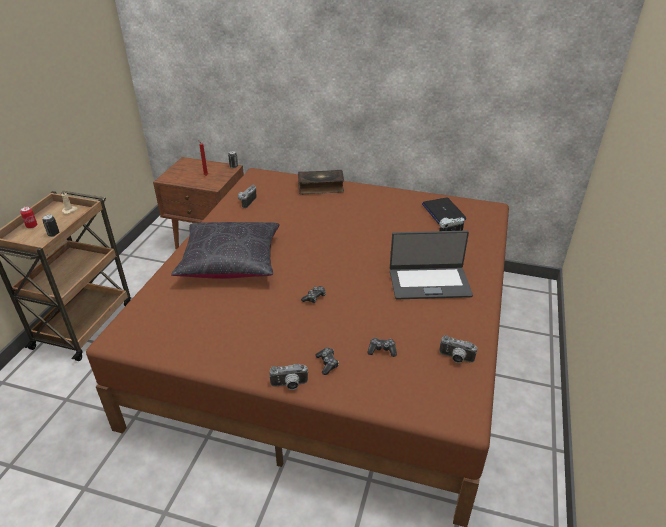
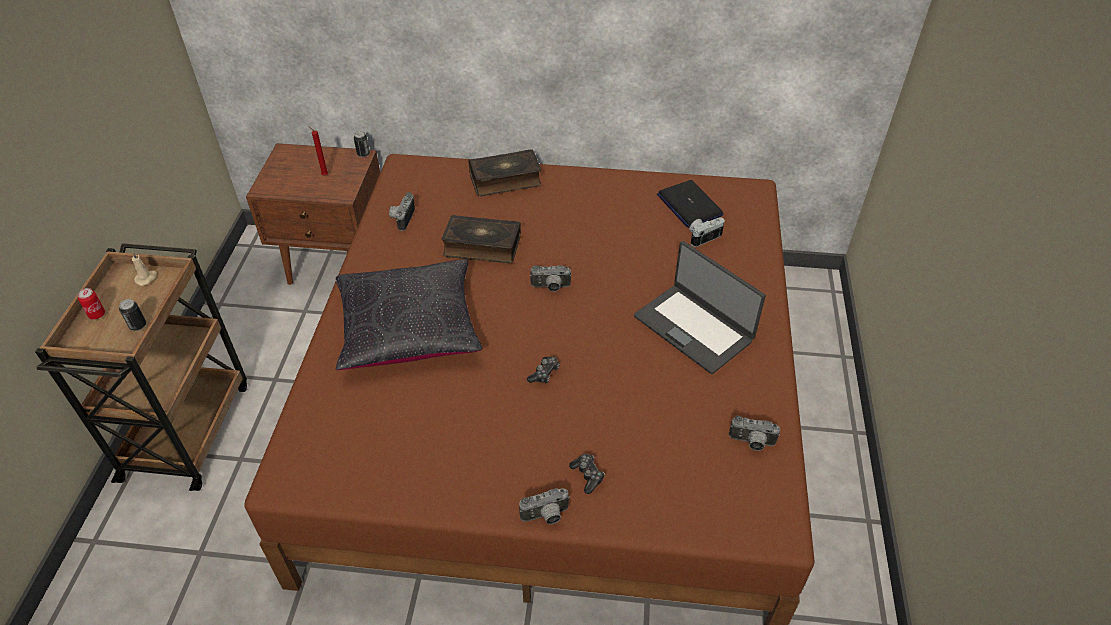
camera: 10 degrees left, 10 degrees up
game controller [367,338,397,357] -> none
laptop [390,231,473,299] -> laptop turned 60 degrees clockwise [634,241,766,374]
none -> book [441,215,521,263]
none -> camera [530,265,572,292]

